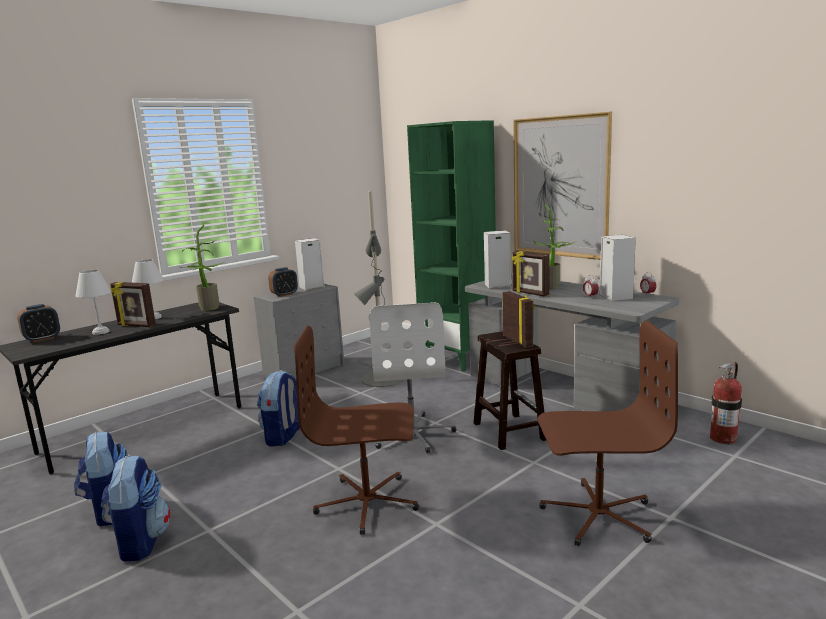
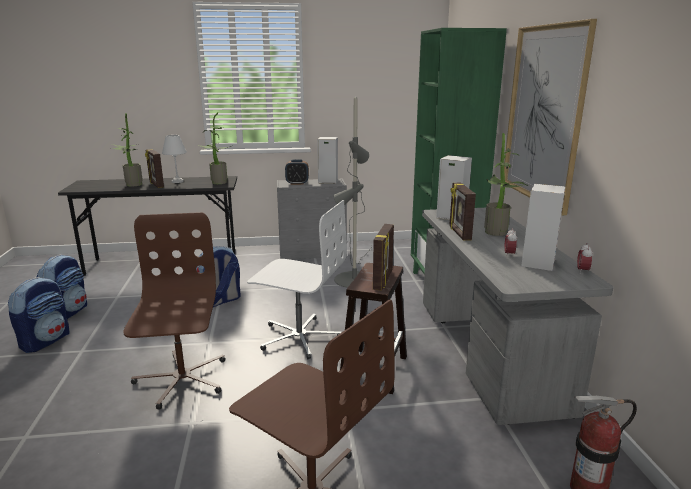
camera: 35 degrees right, 5 degrees up
alarm clock [17,304,60,342] -> none
white table lamp [75,270,112,335] -> potted plant [112,114,143,186]
brown office chair [293,325,419,535] -> brown office chair turned 45 degrees clockwise [123,212,225,410]
white office chair [370,302,457,453] -> white office chair turned 105 degrees counterclockwise [247,200,347,359]

